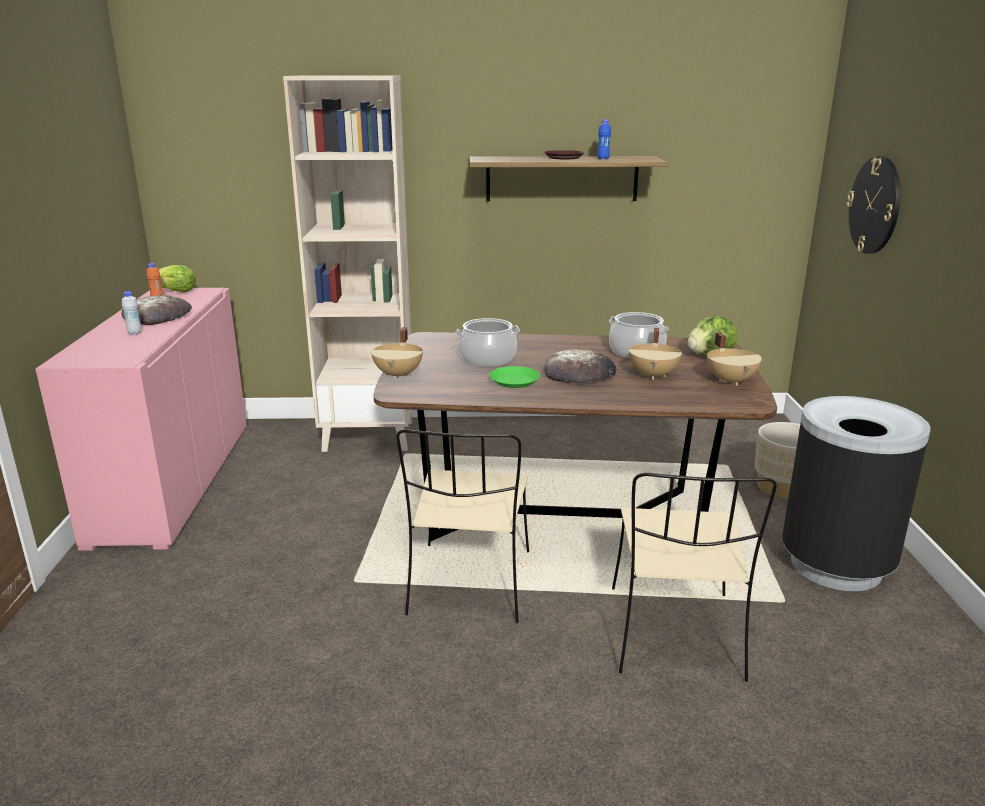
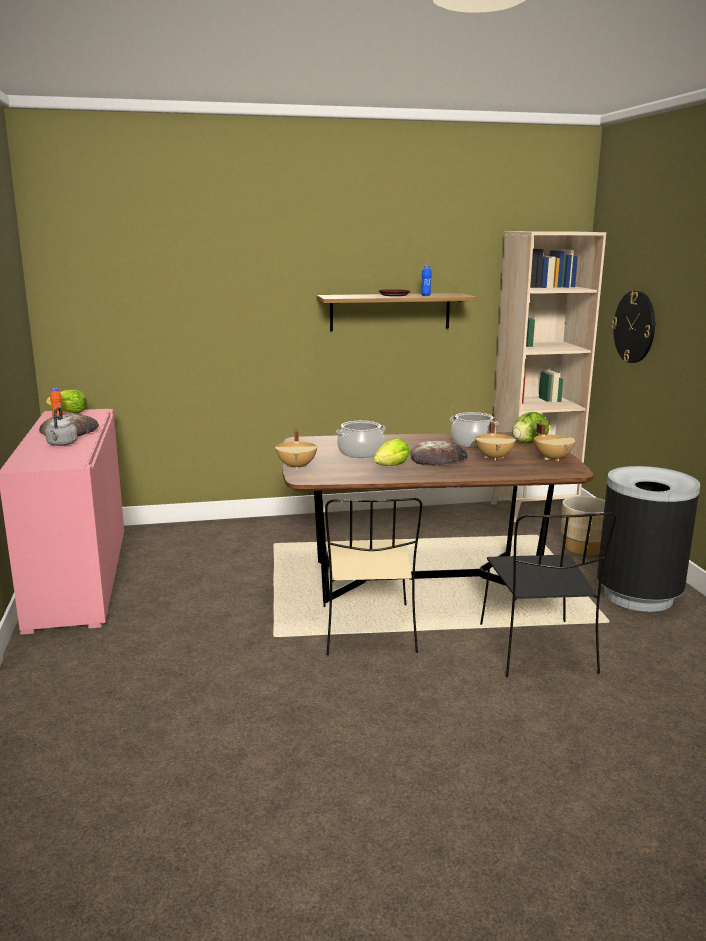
camera: 10 degrees left, 5 degrees down
white bottle [122,291,142,335] -> grey kettle [45,407,78,446]
beige bookcase [283,75,412,452] -> beige bookcase moved to [491,231,606,522]
green plate [489,366,540,388] -> lettuce [374,438,410,466]
beige chair [612,473,777,682] -> black chair [480,512,616,677]

